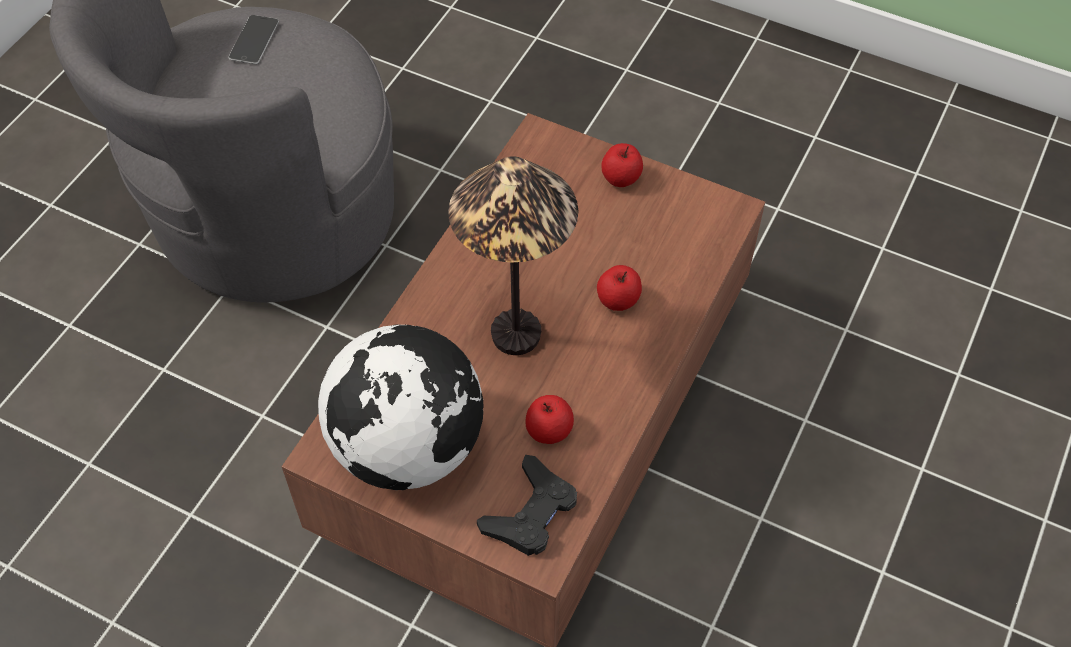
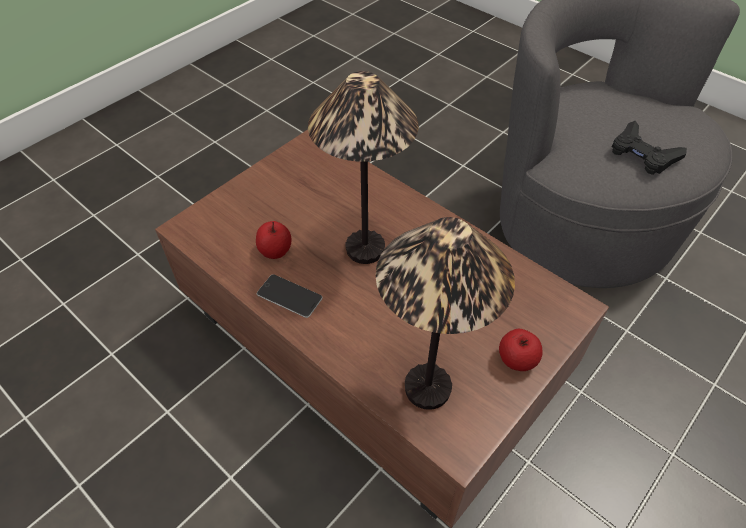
camera: 105 degrees right, 5 degrees down
phone [229,15,279,64] -> phone moved to [257,274,323,318]
globe [318,324,483,490] -> none
black game controller [477,455,577,556] -> black game controller moved to [612,121,687,175]
apple [597,265,642,311] -> none
none -> table lamp [375,217,515,410]

